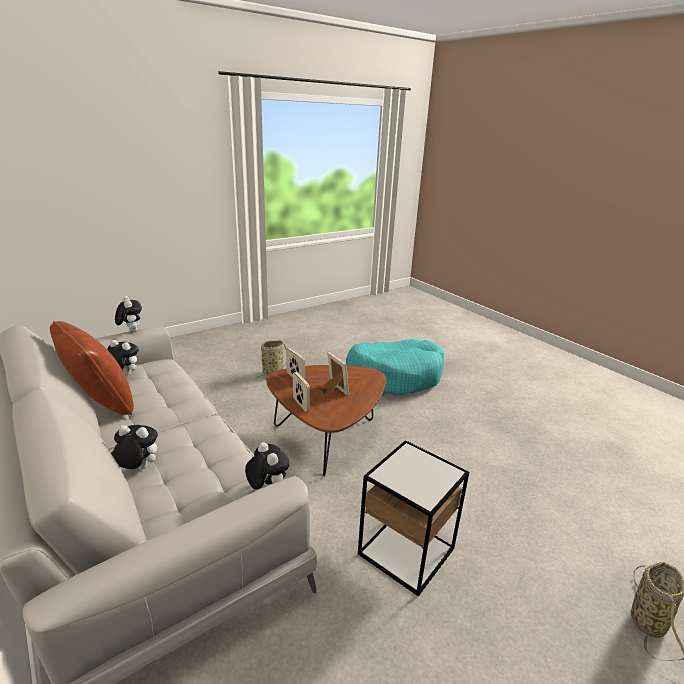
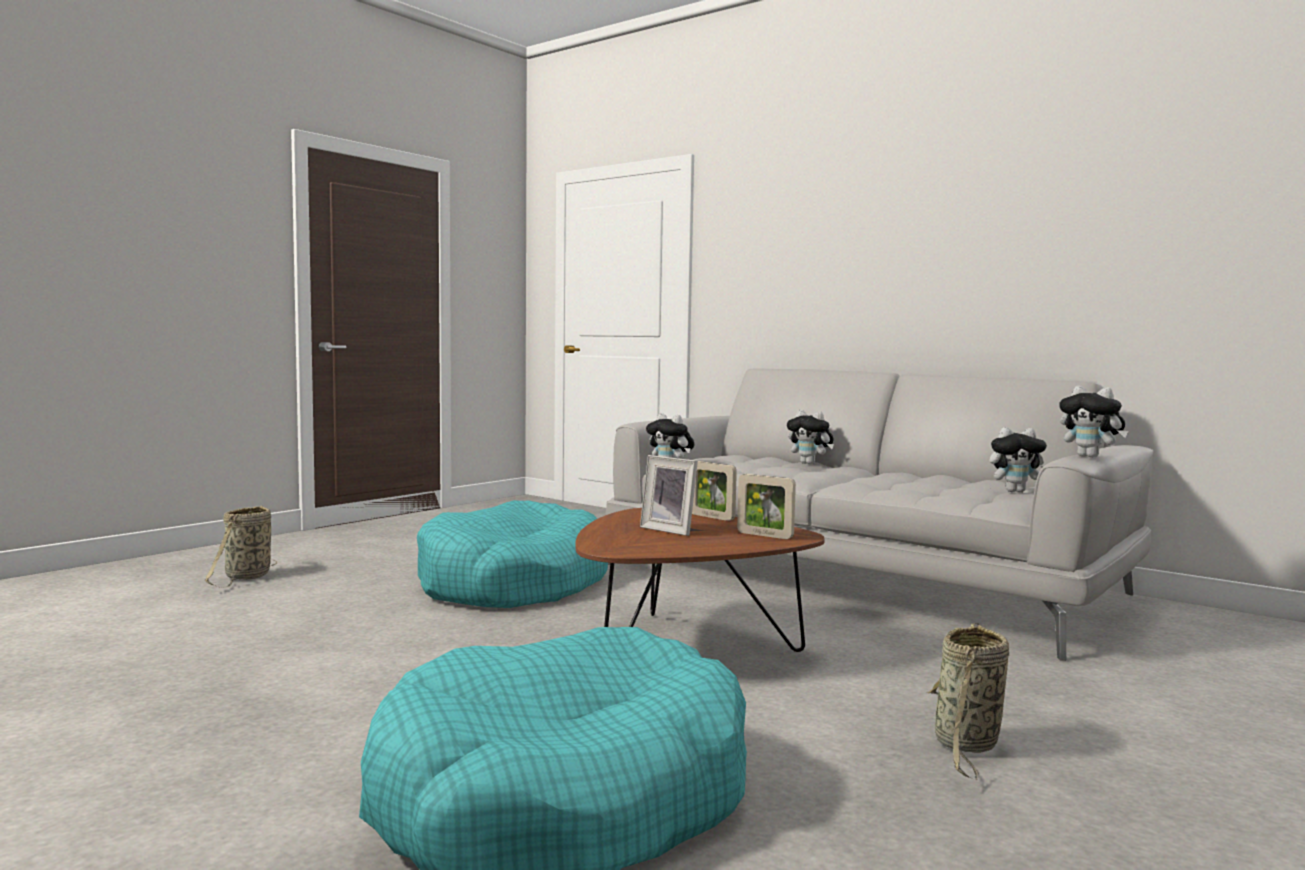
camera: 165 degrees right, 20 degrees down
brown pillow [50,321,134,415] -> none
plush toy [111,425,158,469] -> plush toy turned 45 degrees clockwise [787,410,834,464]
side table [358,440,469,597] -> turquoise dog bed [417,500,608,608]

